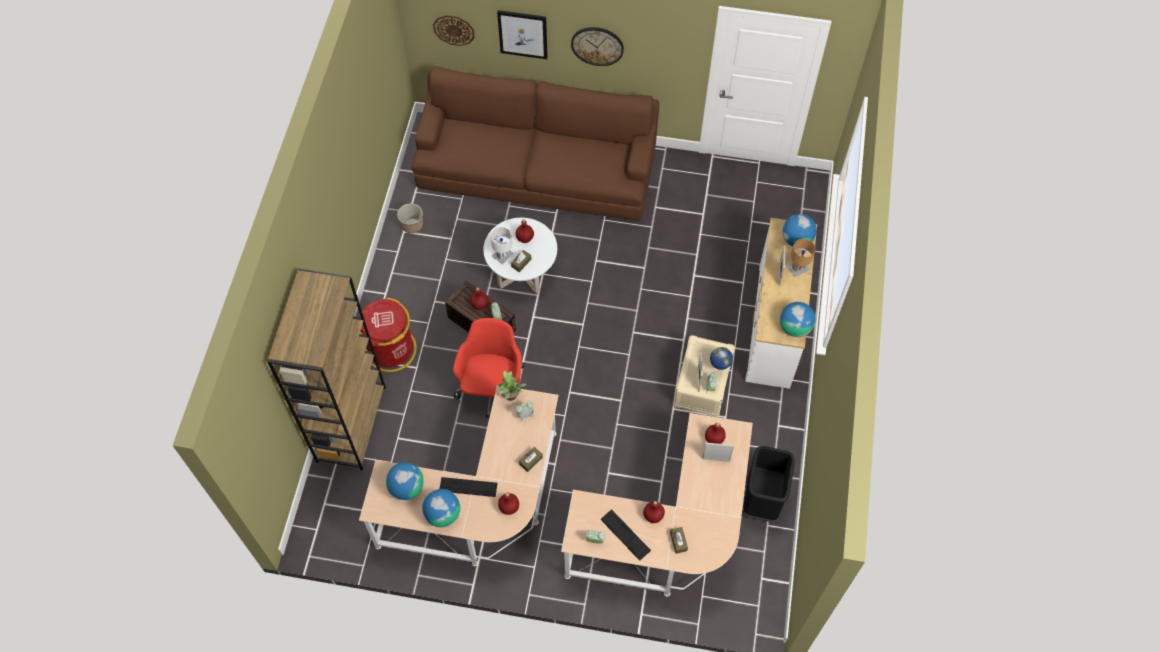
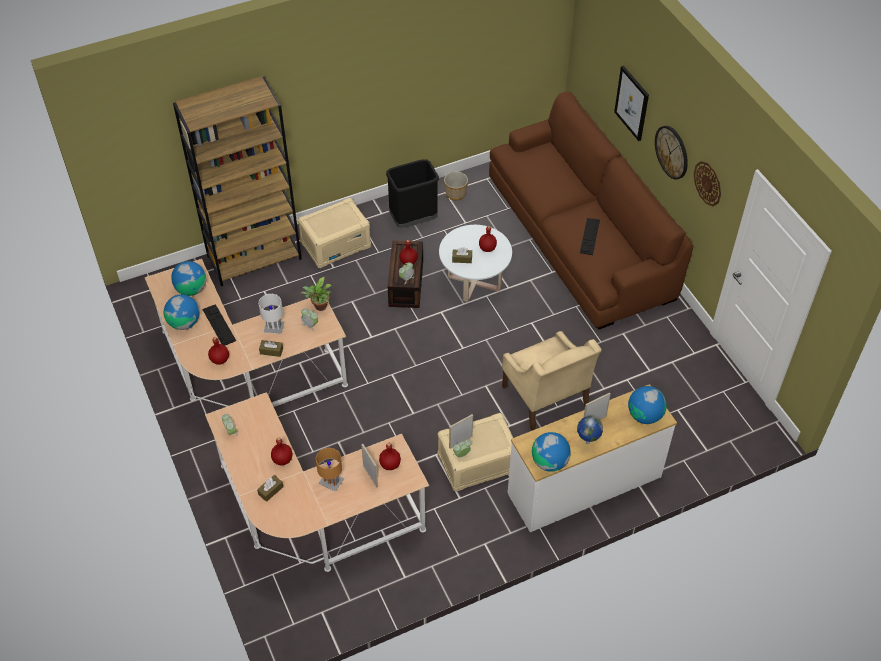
camera: 55 degrees right, 10 degrees down
red trash can [360,298,417,372] -> beige storage box [298,198,371,268]
wall clock [433,15,475,46] -> wall clock moved to [694,161,721,206]
red office chair [453,318,525,418] -> none
white table lamp [490,227,514,264] -> white table lamp moved to [259,294,285,334]
keyboard [600,509,651,561] -> keyboard moved to [580,218,600,255]
globe [710,347,733,370] -> globe moved to [577,416,603,444]
black trash can [743,446,795,522] -> black trash can moved to [386,159,439,228]
brown table lamp [787,239,816,277] -> brown table lamp moved to [316,448,344,492]
none -> beige armchair [502,331,602,431]

